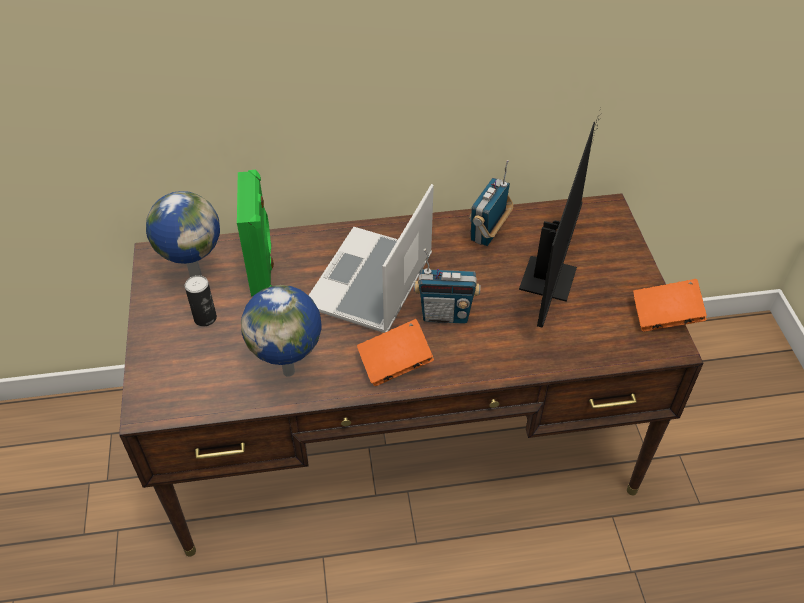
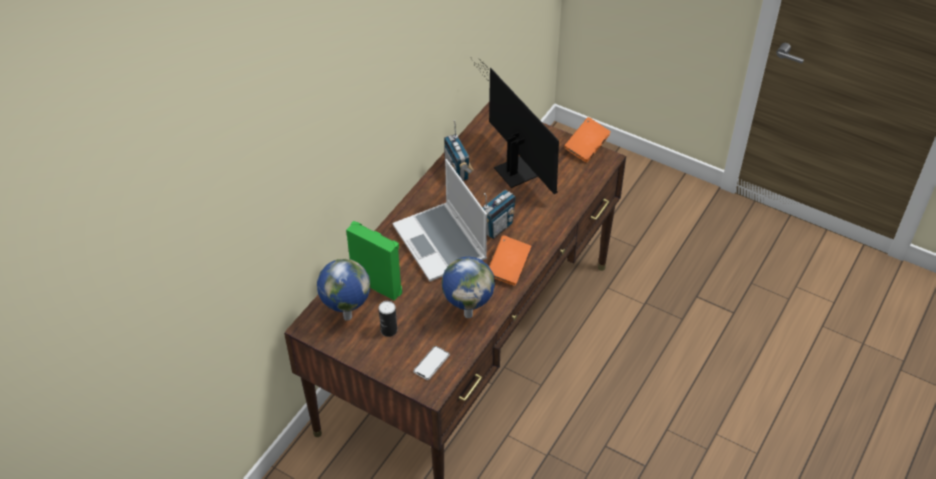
camera: 50 degrees left, 0 degrees up
none -> phone [413,346,450,380]

